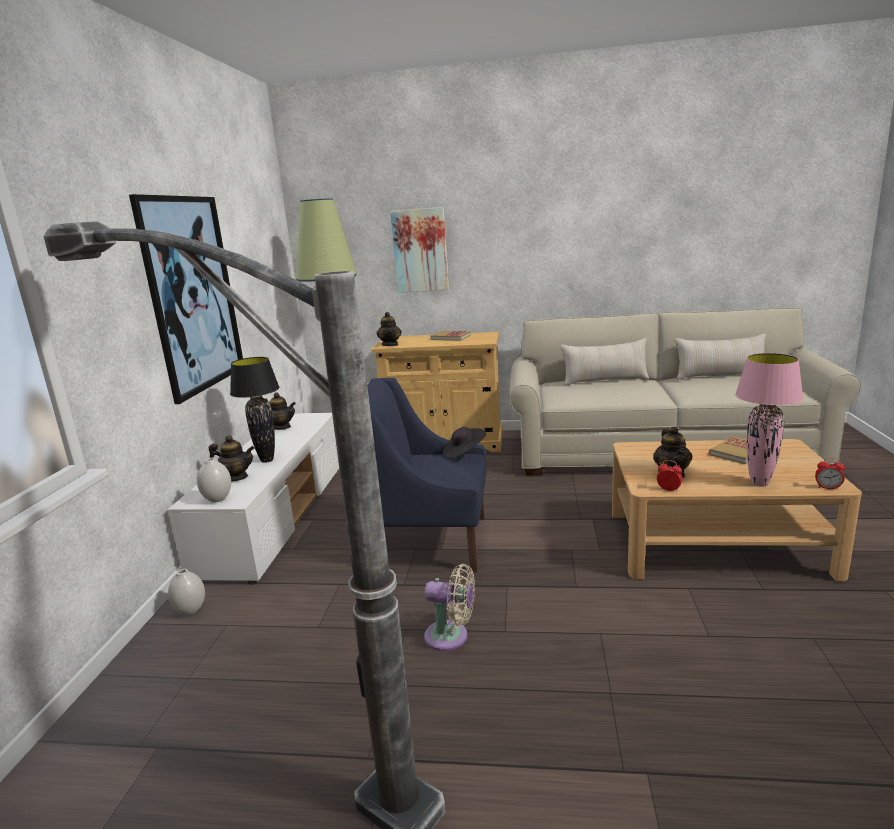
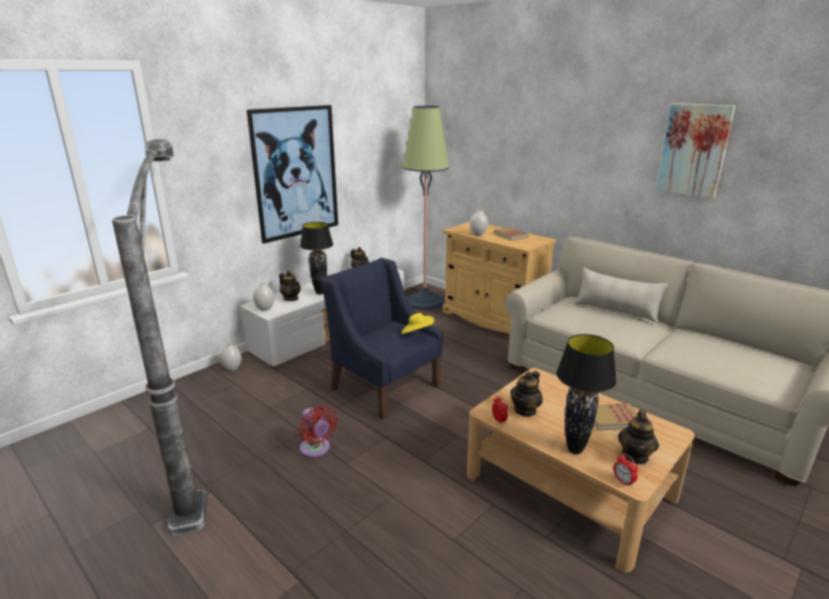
camera: 35 degrees right, 5 degrees up
teapot [376,312,401,346] -> teapot moved to [618,410,659,464]
picture [390,207,449,293] -> picture moved to [656,103,735,198]
beige fan [424,564,475,651] -> red fan [299,405,338,458]
black hat [443,427,486,459] -> yellow hat [402,313,434,334]
beige pillow [675,334,766,380] -> none
pink table lamp [735,353,804,487] -> black table lamp [556,334,616,454]
none -> white vase [470,210,488,236]

